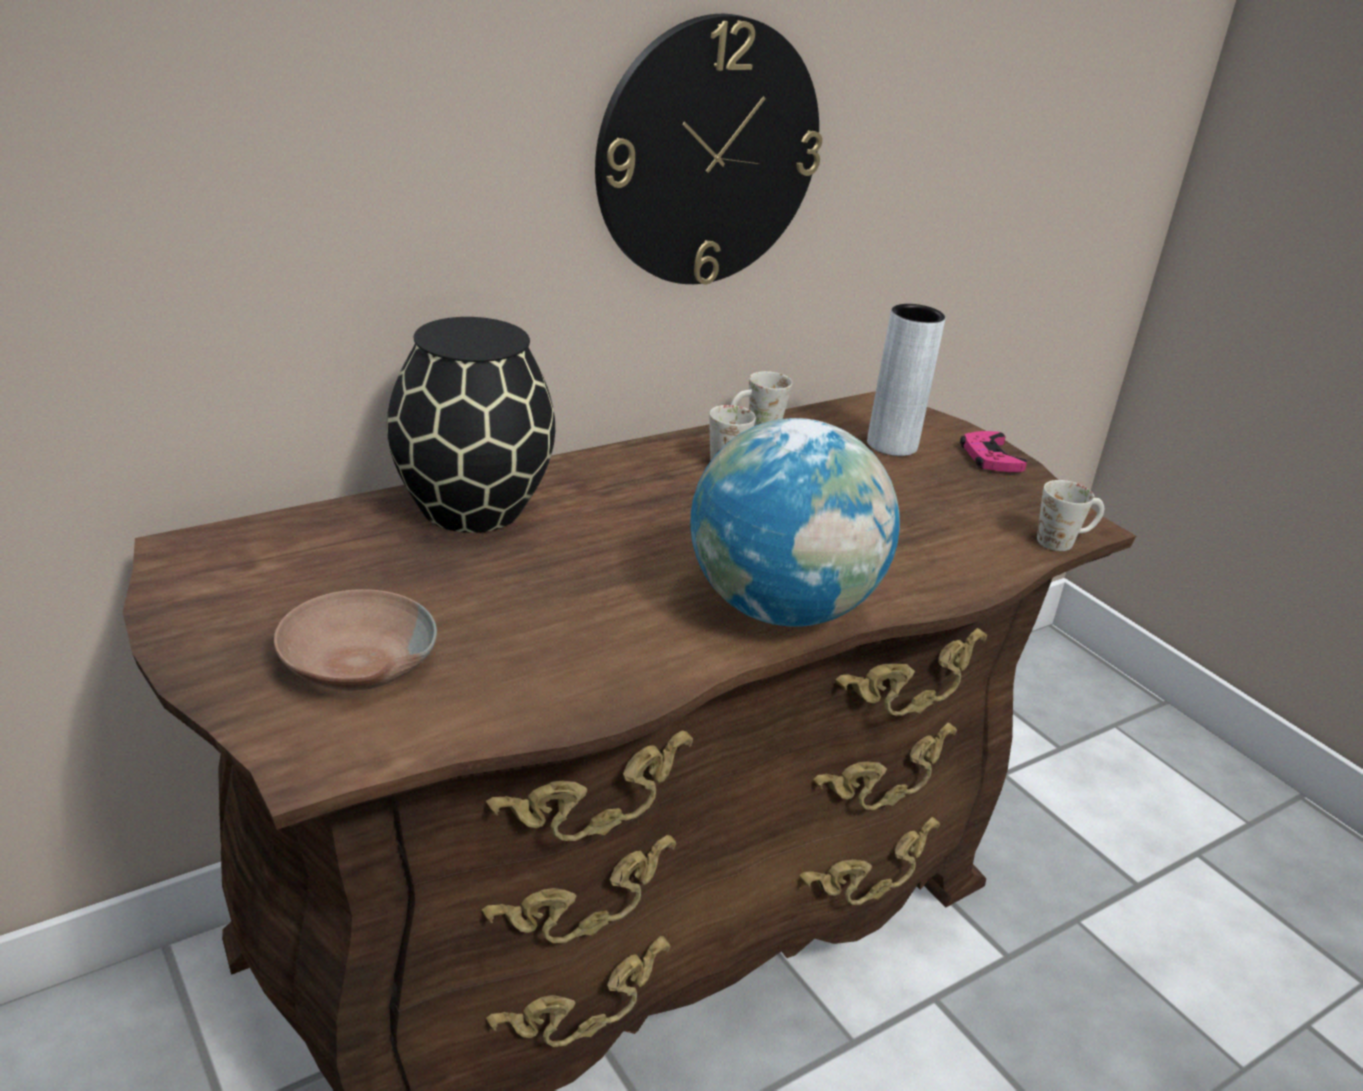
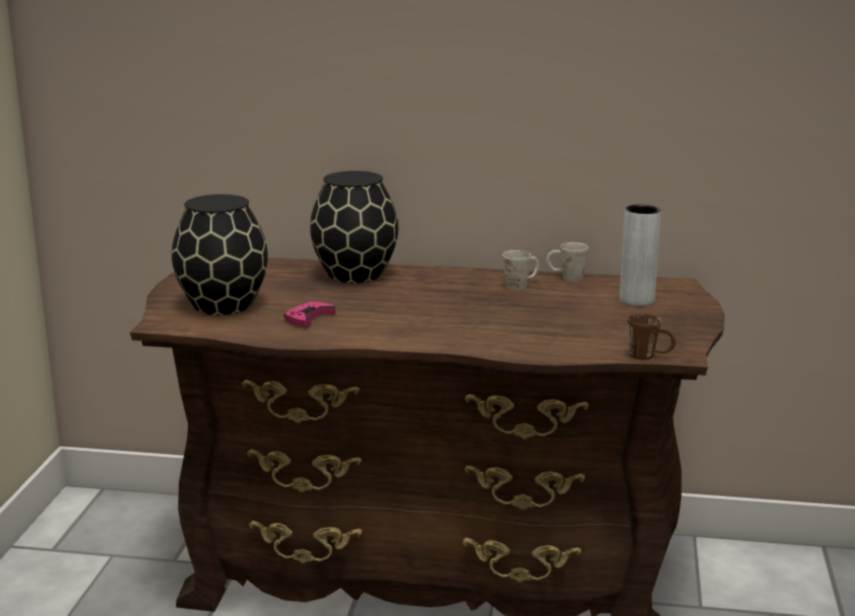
camera: 45 degrees right, 10 degrees down
brown bowl [274,589,437,691] -> black vase [172,194,268,315]
wall clock [595,14,822,285] -> none
globe [690,418,900,627] -> none
pink game controller [960,431,1027,472] -> pink game controller moved to [284,302,335,327]
white mug [1037,480,1104,551] -> brown mug [627,313,676,360]

